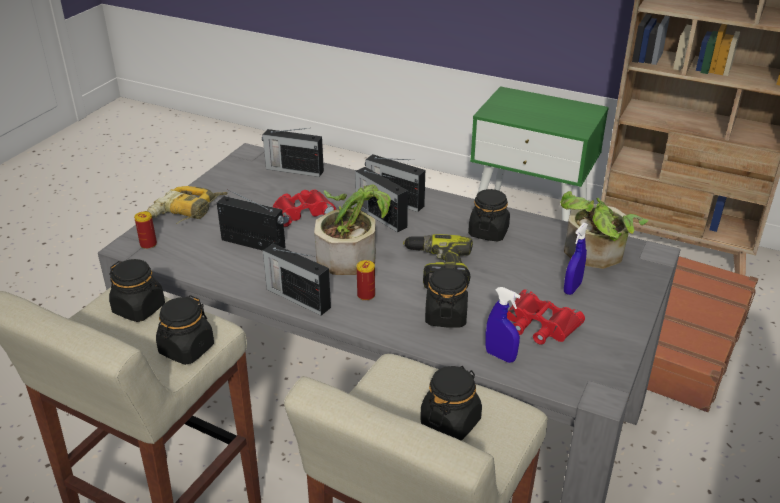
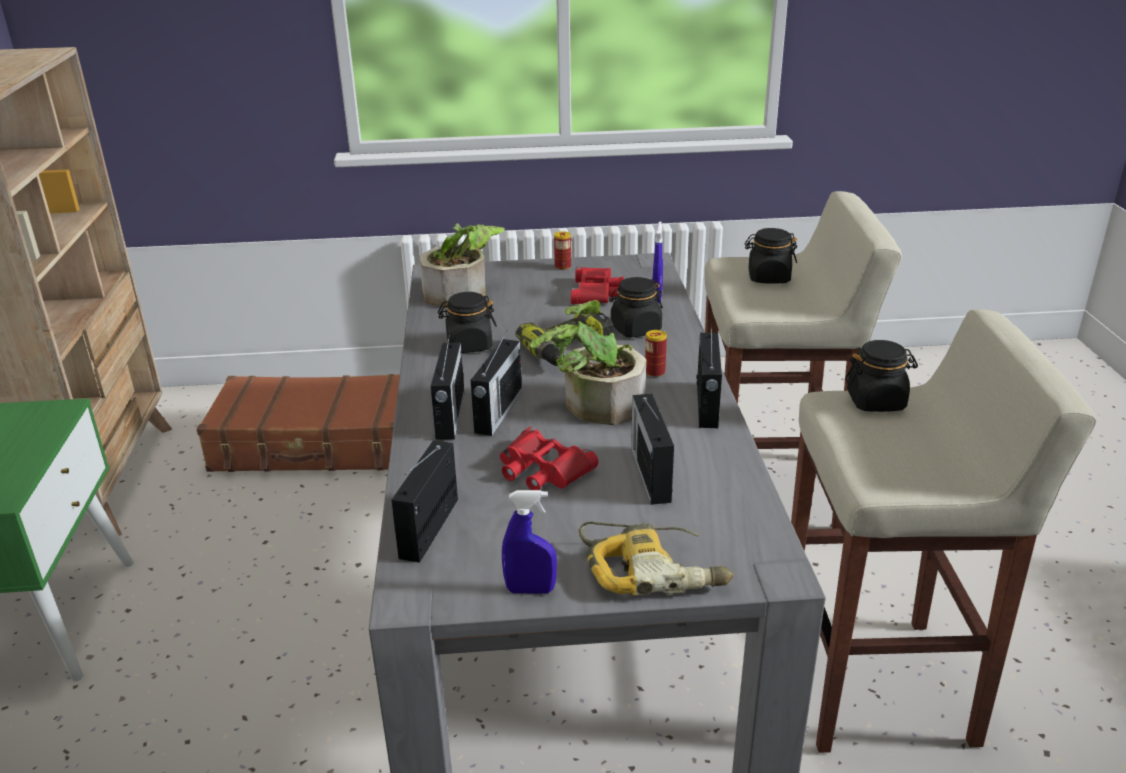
camera: 120 degrees left, 5 degrees down
black jar [109,259,165,322] -> none
can [134,211,157,249] -> can moved to [554,231,571,270]
radio [262,128,324,177] -> radio turned 150 degrees counterclockwise [391,440,458,563]
blue spray bottle [564,223,588,295] -> blue spray bottle moved to [502,490,557,594]

